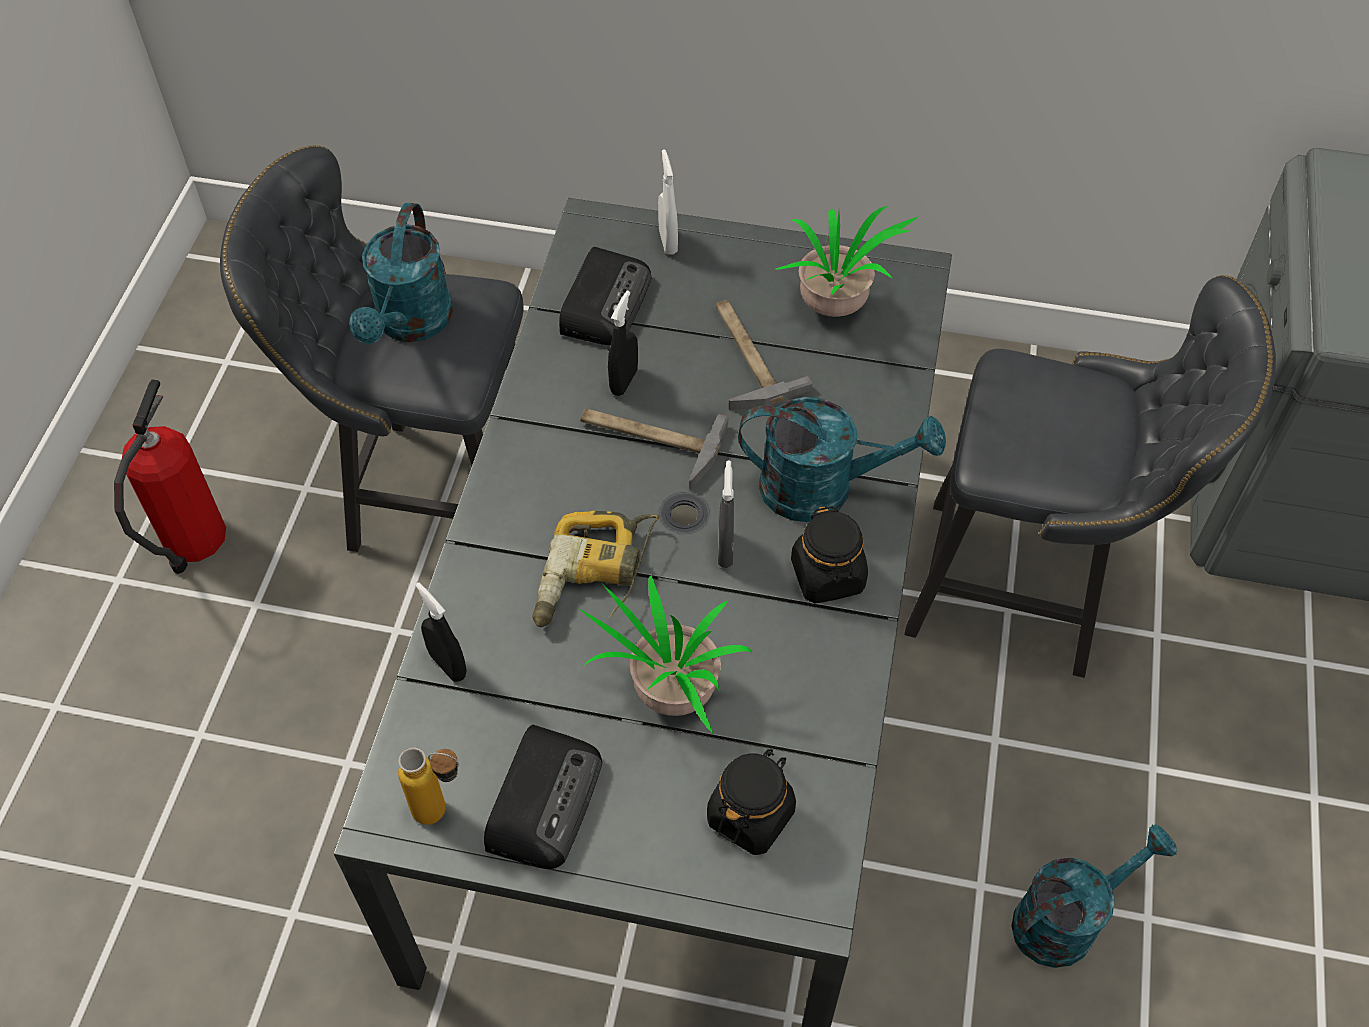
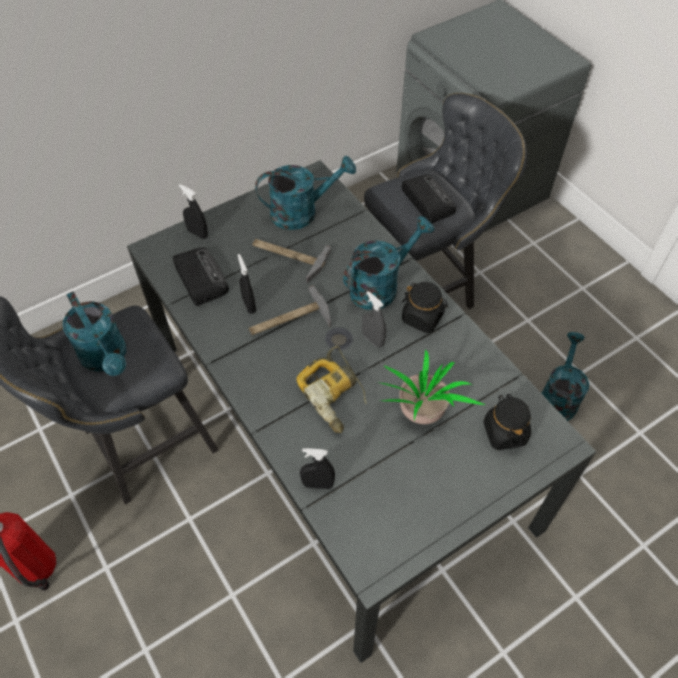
camera: 45 degrees left, 0 degrees up
bottle [398,747,459,825] -> none
radio [484,725,602,869] -> radio moved to [402,174,456,223]
white spray bottle [658,149,678,255] -> black spray bottle [179,184,208,239]
potted plant [775,206,917,317] -> turquoise watering can [255,156,356,230]

